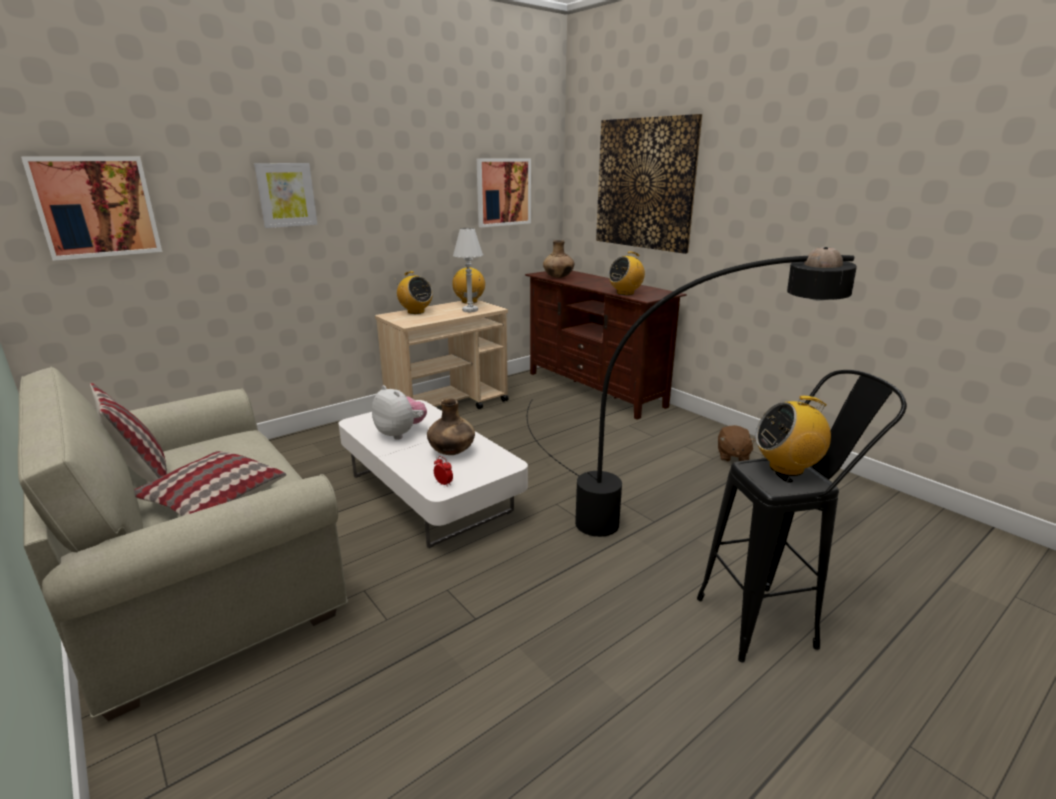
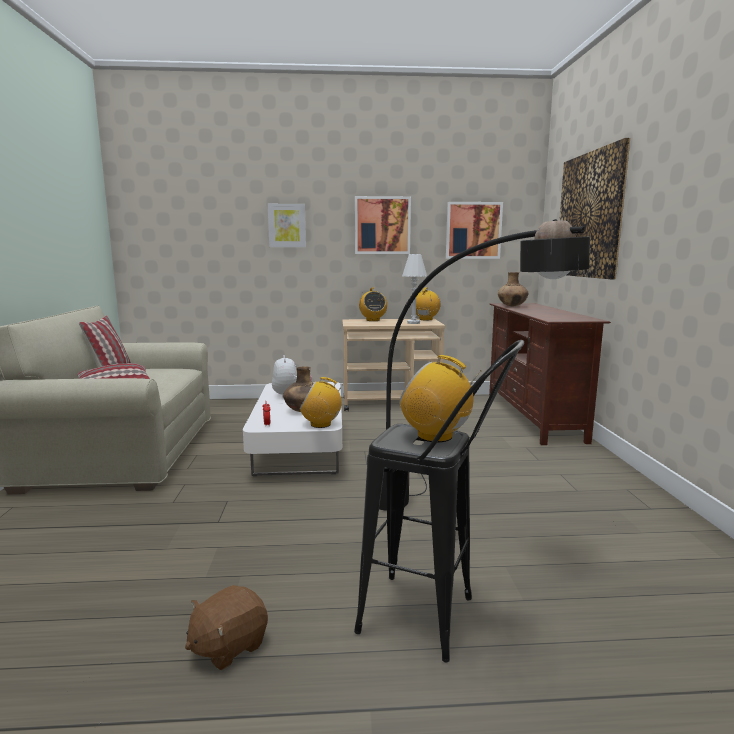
camera: 35 degrees right, 10 degrees down
picture [21,157,162,261] -> picture moved to [355,196,411,254]
radio [608,252,645,295] -> radio moved to [300,377,344,428]
brown plush toy [718,425,756,461] -> brown plush toy moved to [185,585,268,670]

